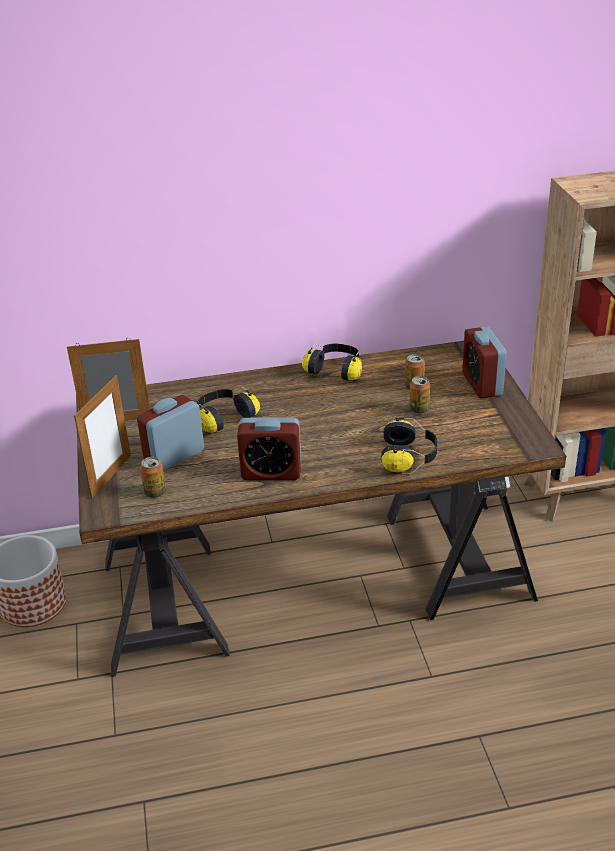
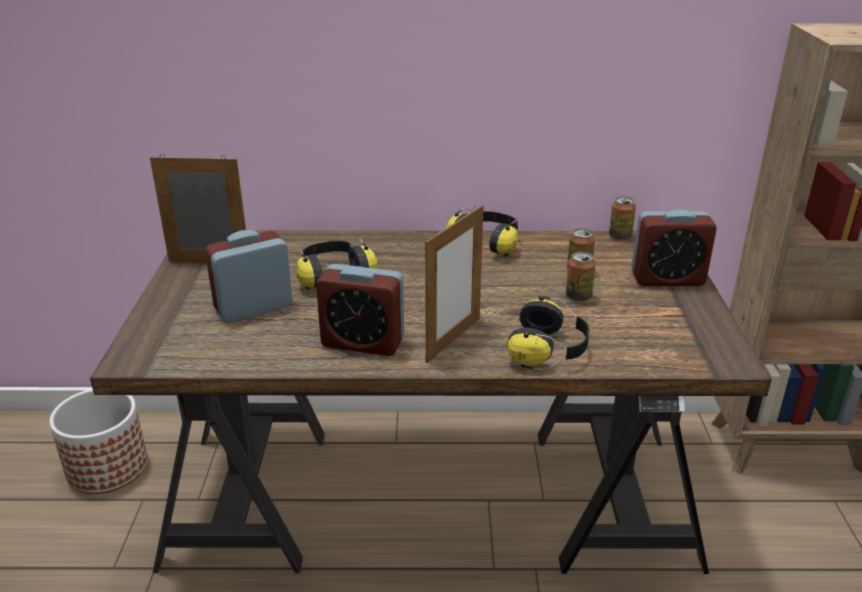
camera: 10 degrees right, 5 degrees down
picture frame [74,375,131,498] -> picture frame moved to [425,205,484,363]
can [140,457,166,498] -> can moved to [609,196,636,240]
alarm clock [462,326,507,398] -> alarm clock turned 90 degrees counterclockwise [631,210,717,286]

